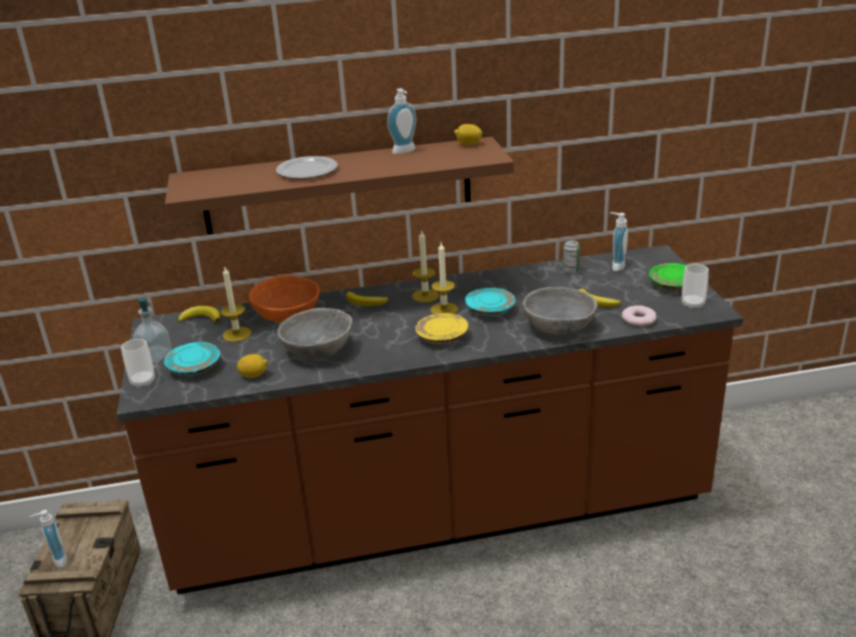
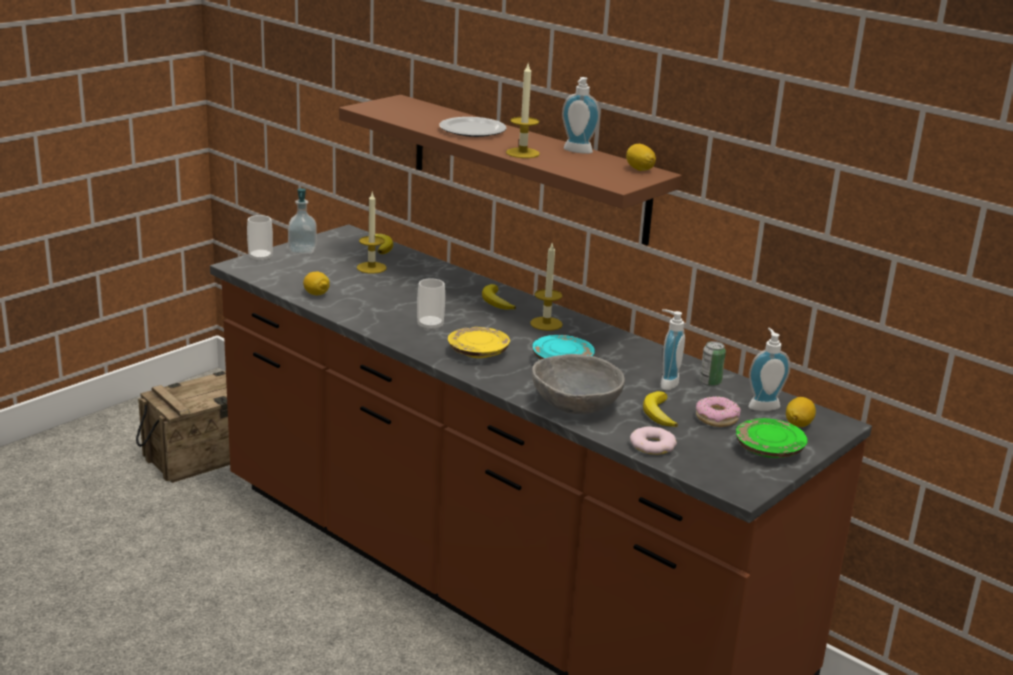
camera: 50 degrees right, 5 degrees down
soap dispenser [30,510,67,568] -> soap dispenser moved to [661,309,685,390]
turquoise plate [164,342,220,376] -> none
orange bowl [248,275,320,322] -> none
grey bowl [277,308,353,359] -> none
candle [431,243,458,314] -> candle moved to [506,64,540,158]
cup [682,264,709,309] -> cup moved to [417,278,445,331]
none -> donut [696,396,741,427]
none -> lemon [786,397,816,427]

